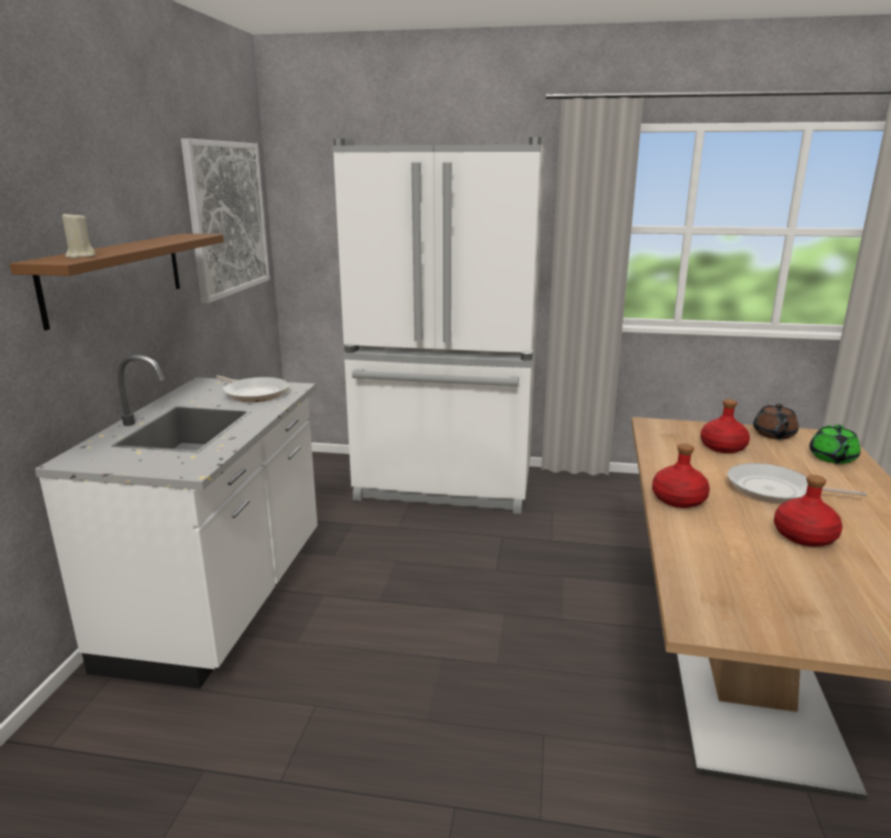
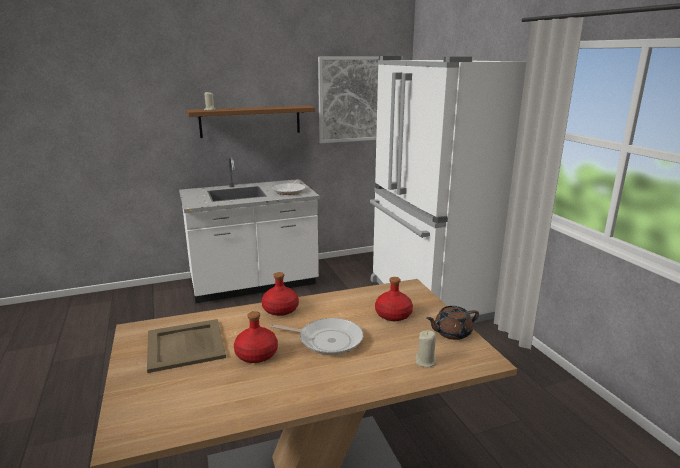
camera: 60 degrees right, 0 degrees up
frying pan [727,463,867,503] -> frying pan turned 120 degrees clockwise [270,318,363,355]
green teapot [809,424,861,464] -> beige candle [416,330,437,367]
none -> beige tray [147,319,226,373]

